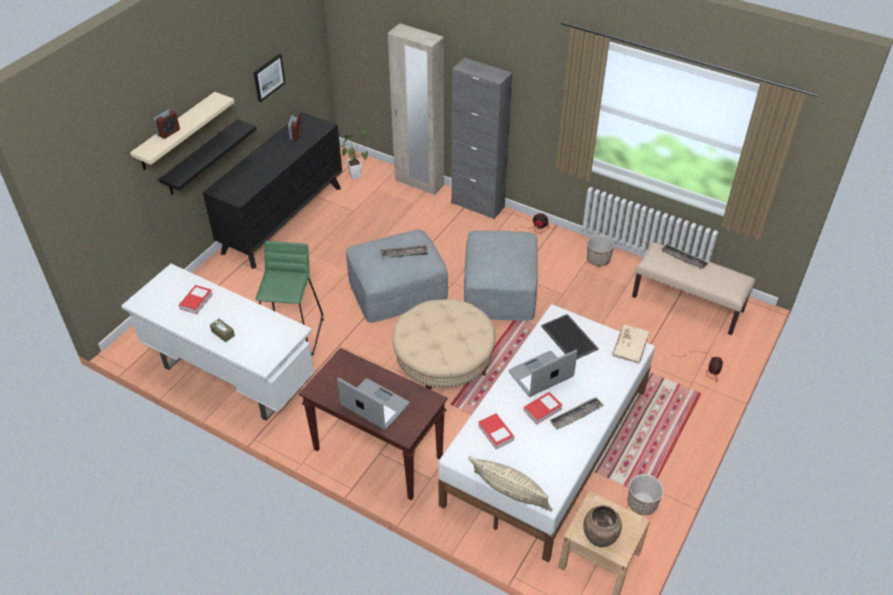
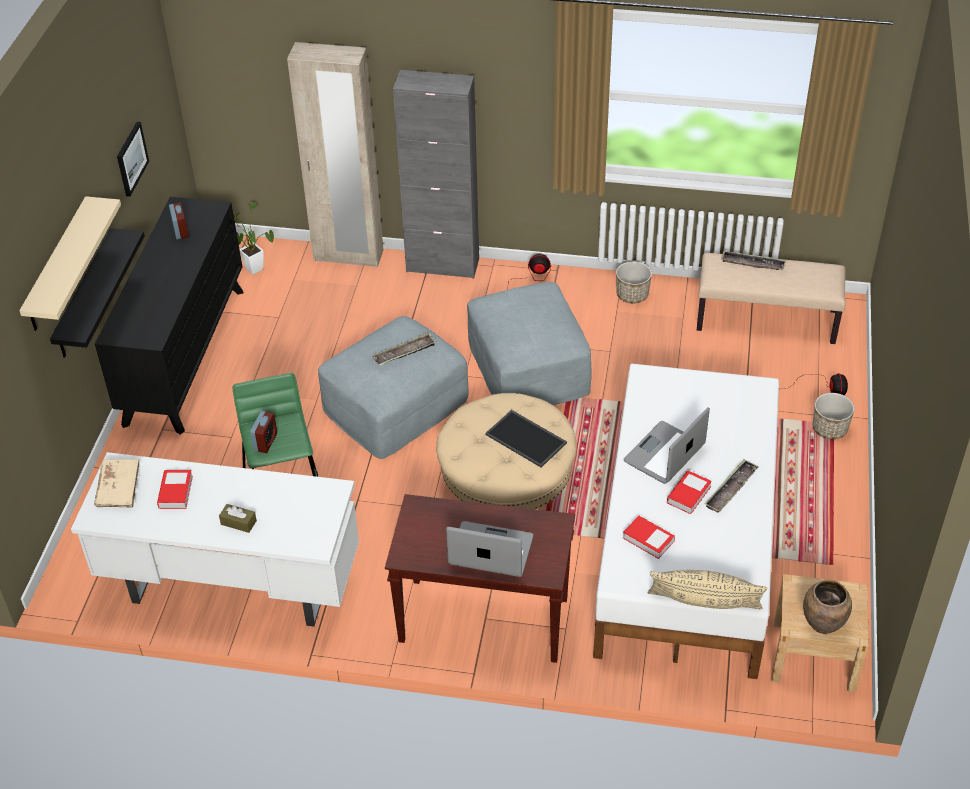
camera: 20 degrees left, 0 degrees up
alarm clock [153,109,180,139] -> alarm clock moved to [250,411,277,453]
tray [541,314,599,360] -> tray moved to [485,410,567,468]
beige book [612,325,650,364] -> beige book moved to [94,459,139,508]
planter [628,474,664,515] -> planter moved to [813,393,855,439]

